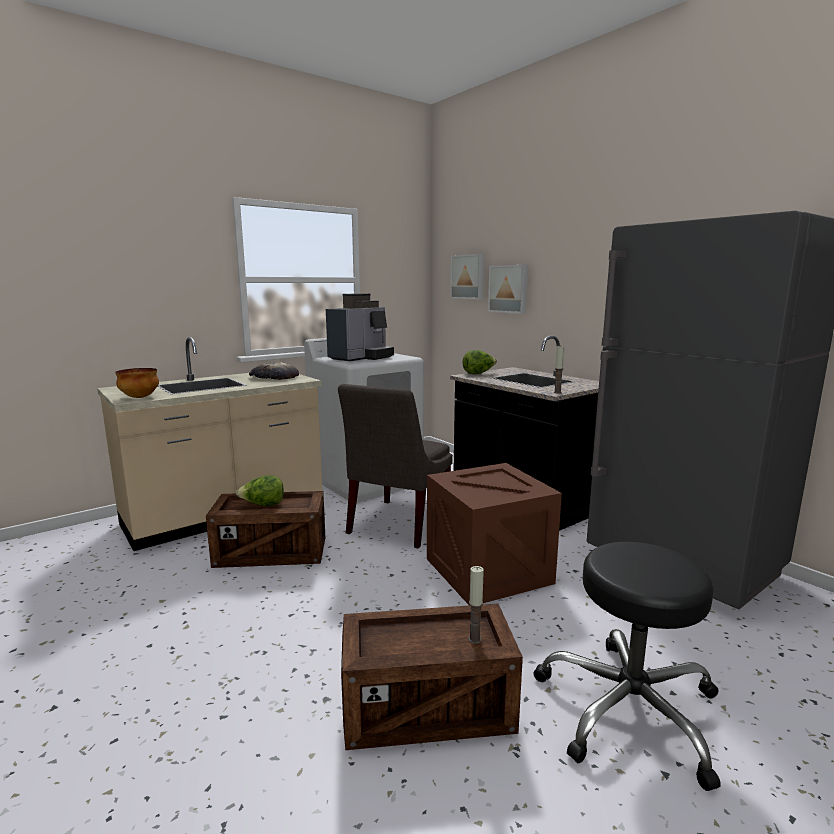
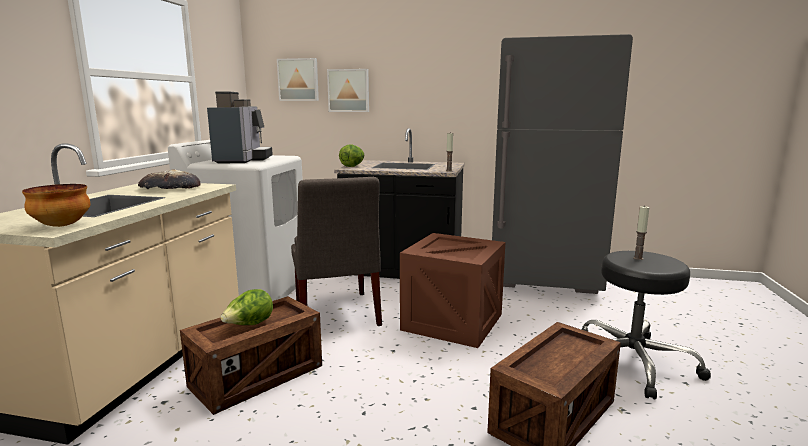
camera: 40 degrees left, 0 degrees up
candle [468,566,484,644] -> candle moved to [633,205,649,260]

